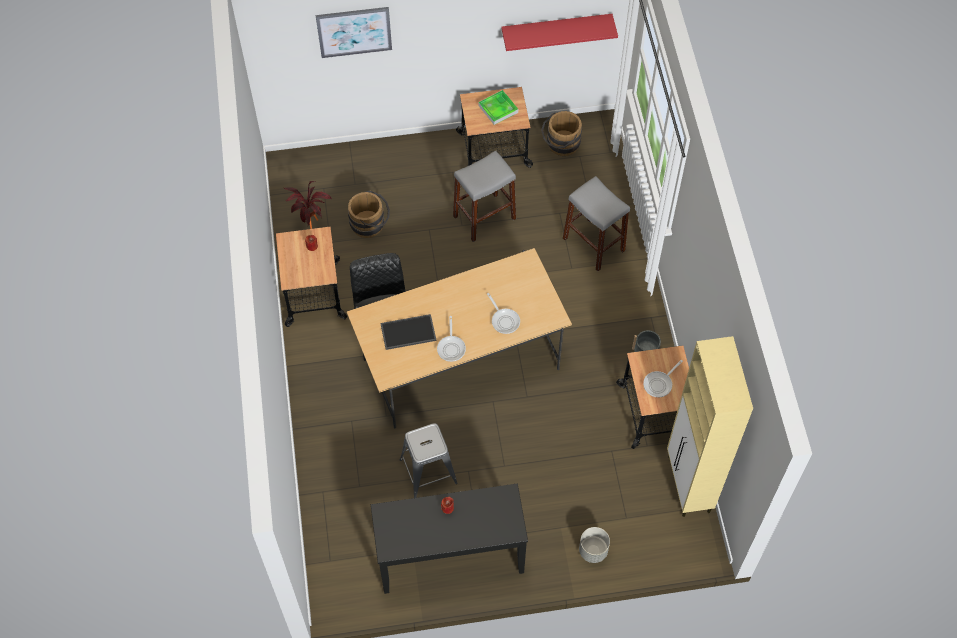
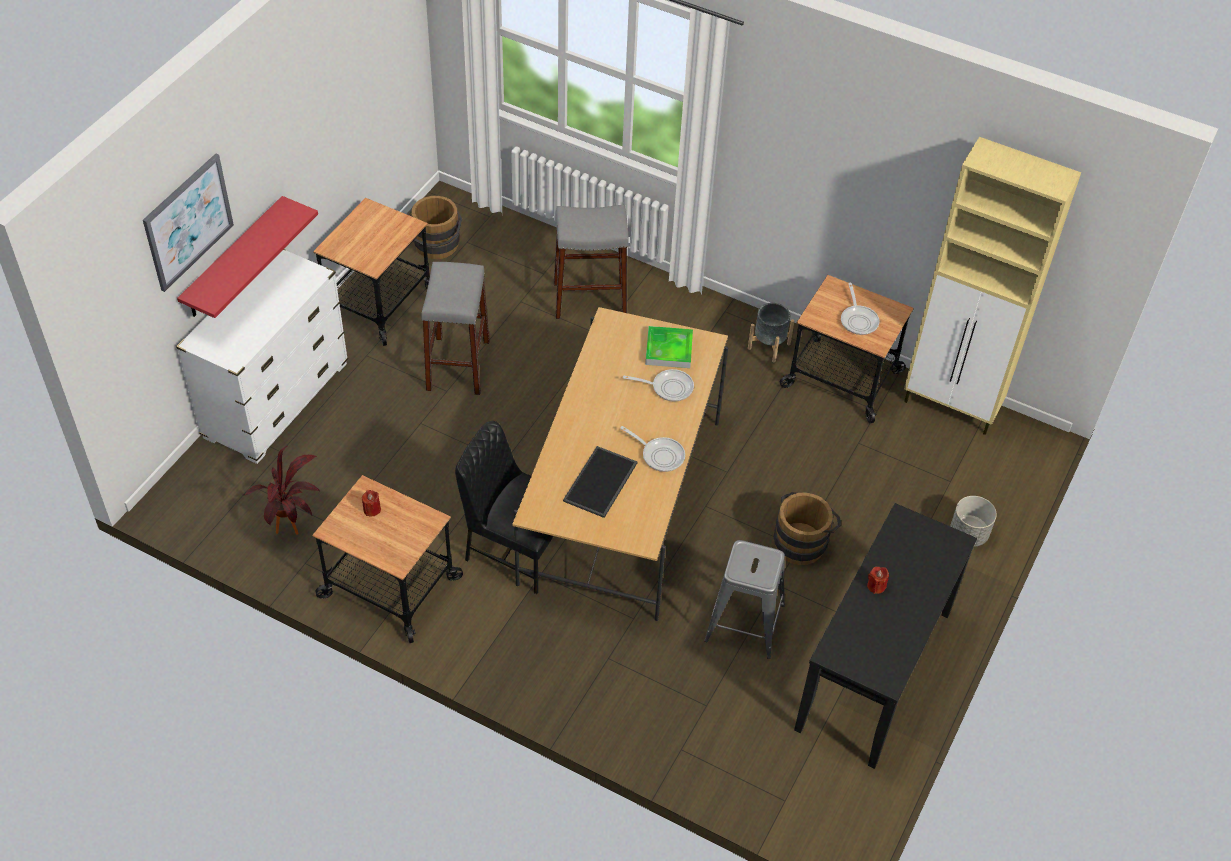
camera: 55 degrees left, 10 degrees down
brown bucket [348,191,390,238] -> brown bucket moved to [773,492,841,565]
tray [478,90,518,125] -> tray moved to [645,326,693,368]
red shelf [501,14,618,51] -> red shelf moved to [177,196,318,318]
none -> white dresser [176,249,348,464]

